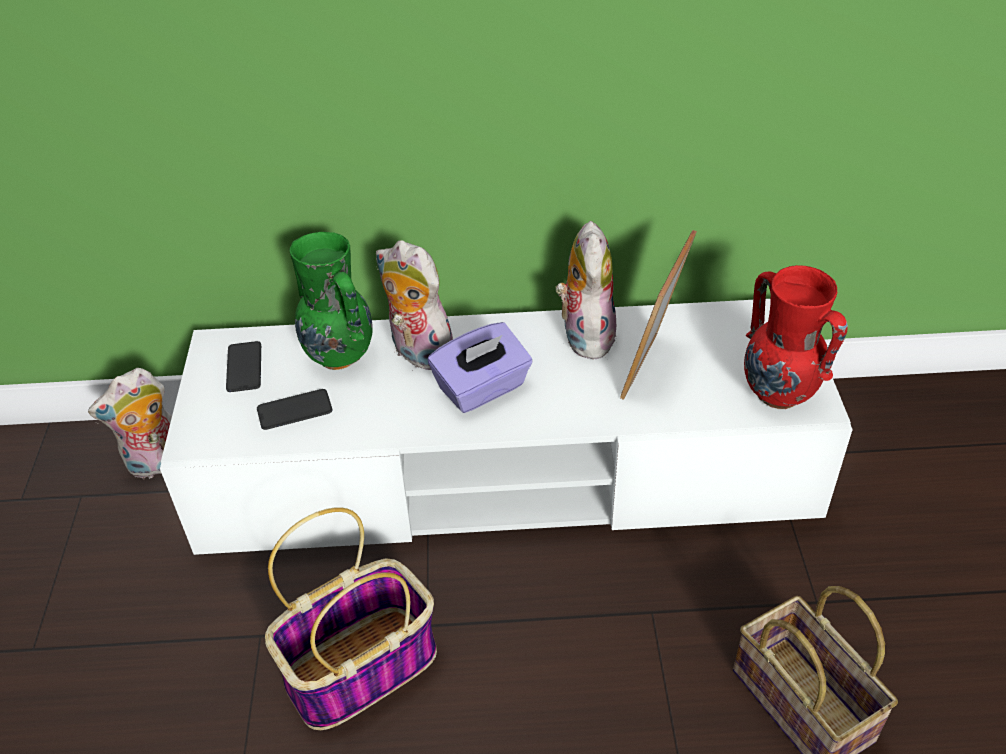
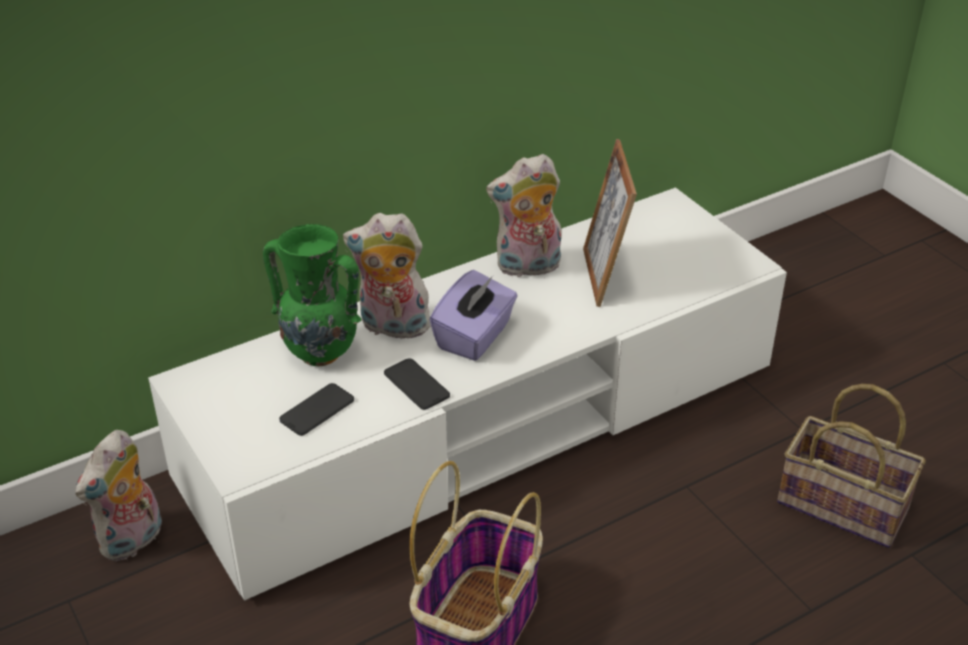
camera: 30 degrees left, 5 degrees down
phone [226,341,261,392] -> phone moved to [384,358,450,410]
plush toy [555,221,616,359] -> plush toy turned 75 degrees counterclockwise [486,154,561,277]
red vase [744,265,848,409] -> none

